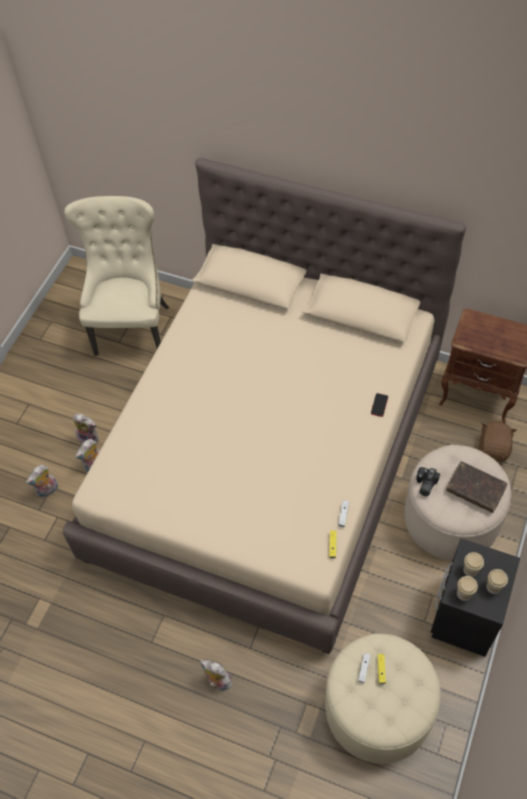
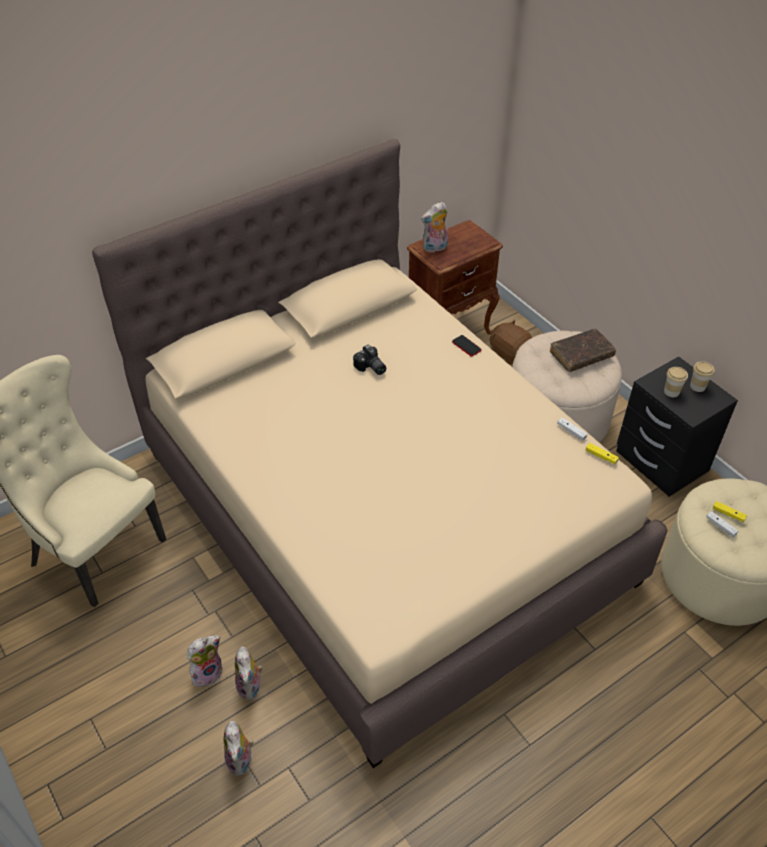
camera: 60 degrees left, 10 degrees down
plush toy [200,659,234,692] -> plush toy moved to [421,202,448,253]
camera [416,467,440,496] -> camera moved to [353,345,386,375]
cup [457,576,478,601] -> none

